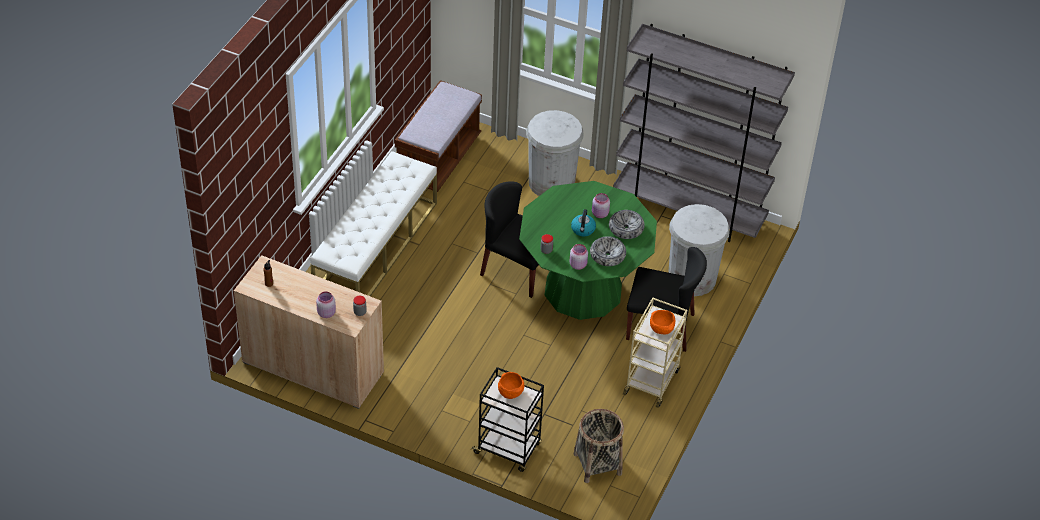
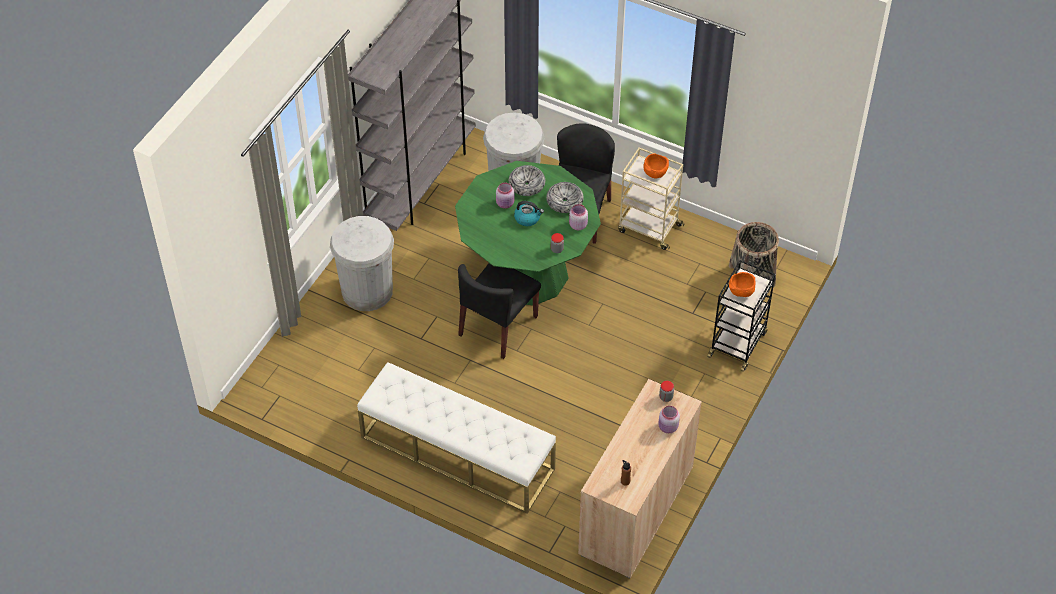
camera: 85 degrees left, 5 degrees up
brown bench [395,80,482,192] -> none

